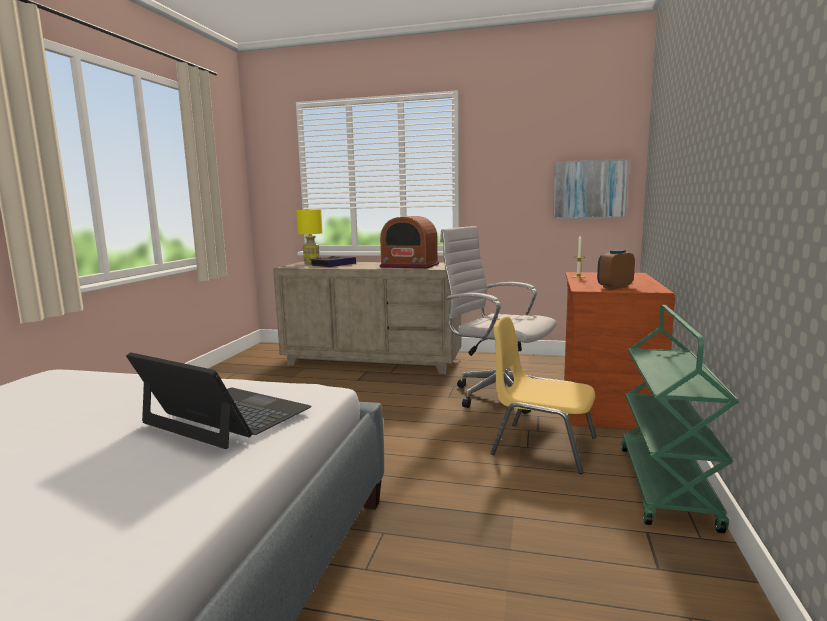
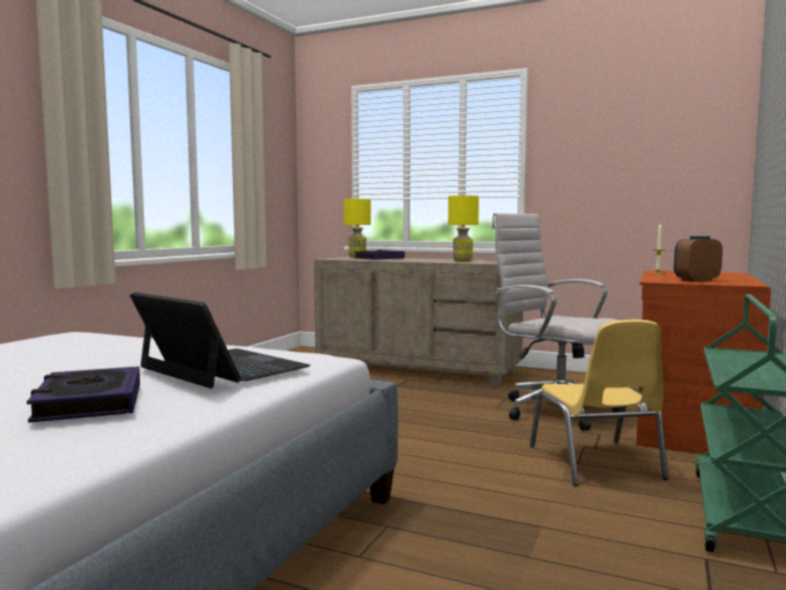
camera: 10 degrees right, 5 degrees down
radio [380,216,439,269] -> yellow table lamp [448,195,479,262]
yellow chair [490,316,596,474] -> yellow chair turned 135 degrees counterclockwise [530,320,669,486]
picture [553,159,629,219] -> none
none -> book [27,366,140,423]

